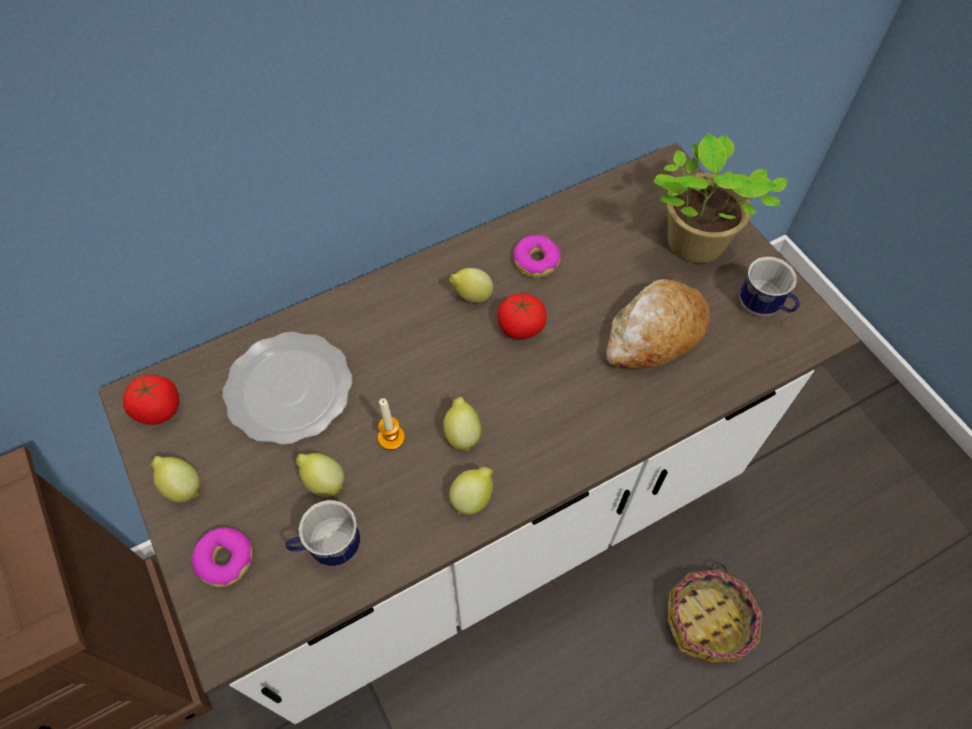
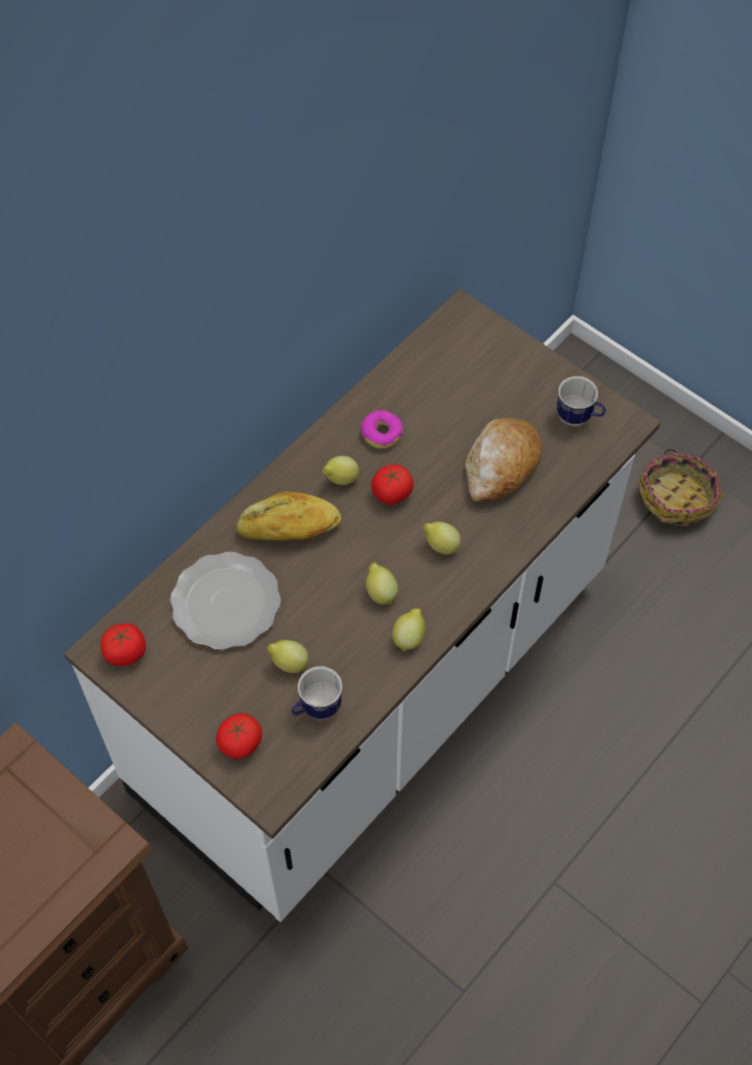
camera: 20 degrees left, 0 degrees up
lemon [151,456,200,503] -> lemon moved to [423,521,461,555]
donut [192,527,253,587] -> tomato [216,713,262,759]
candle [378,398,405,450] -> none
potted plant [653,133,787,263] -> none
basket [667,562,762,663] -> basket moved to [637,449,723,526]
none -> bread [236,491,342,540]

